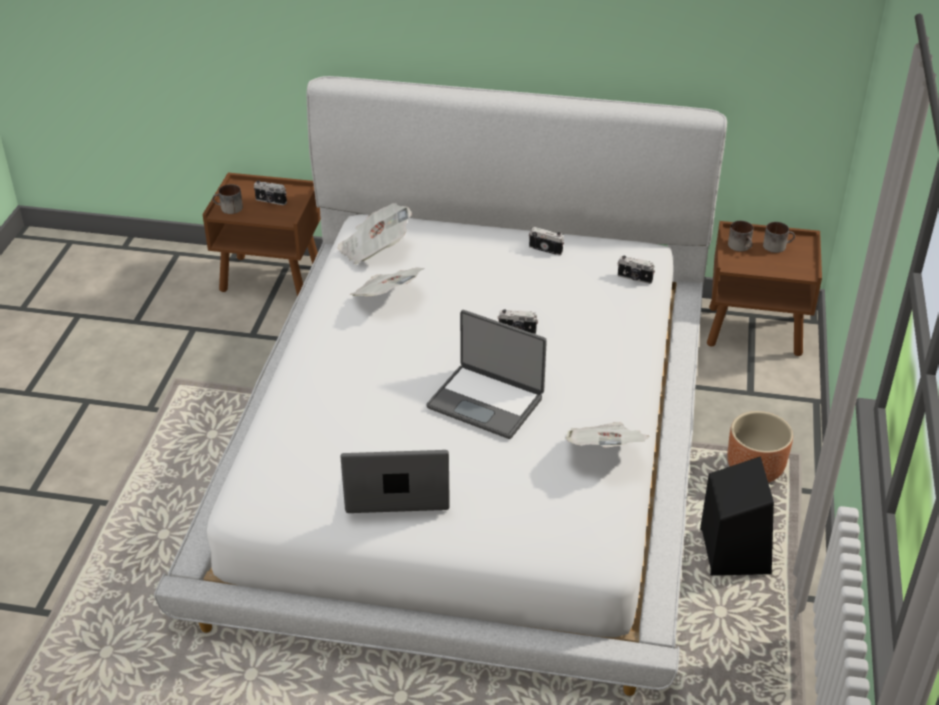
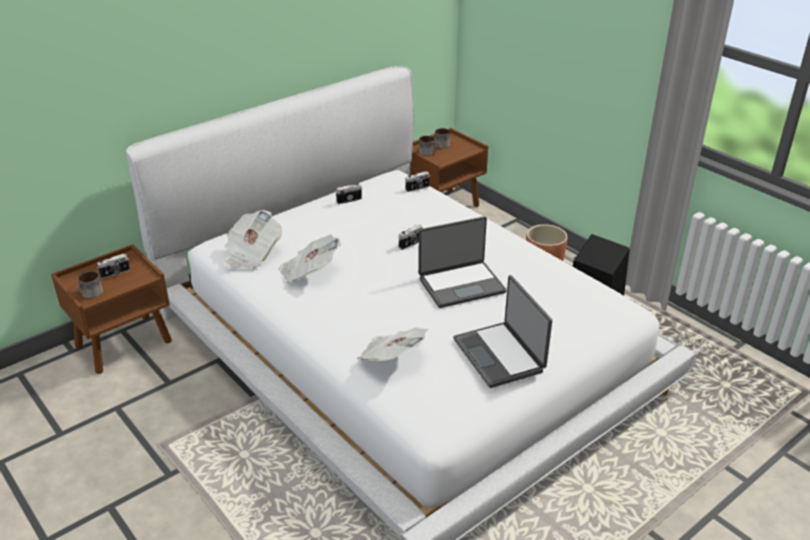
camera: 50 degrees left, 5 degrees down
laptop [341,450,450,513] -> laptop turned 60 degrees counterclockwise [453,275,552,388]
newspaper [565,422,650,448] -> newspaper moved to [357,328,429,361]

